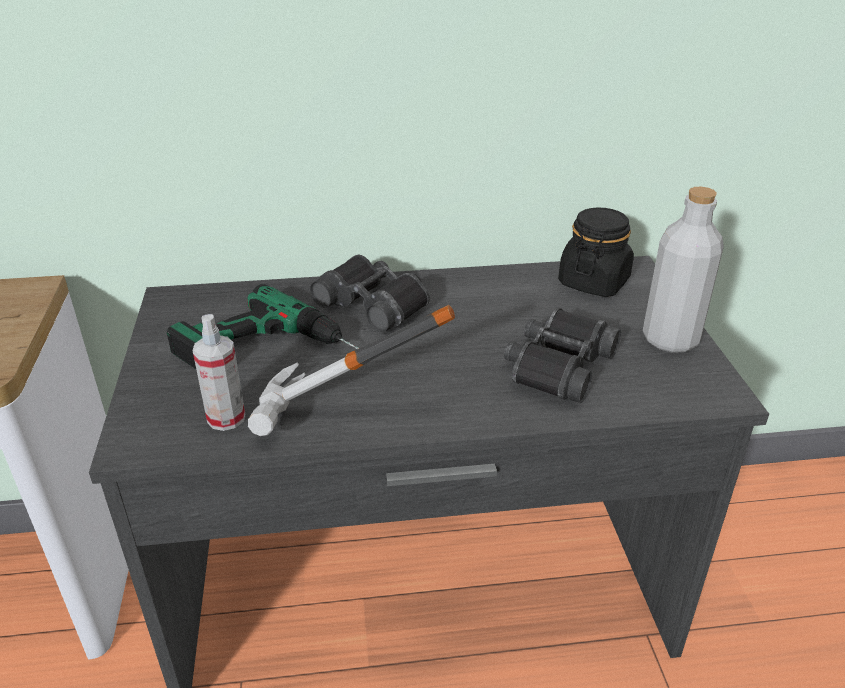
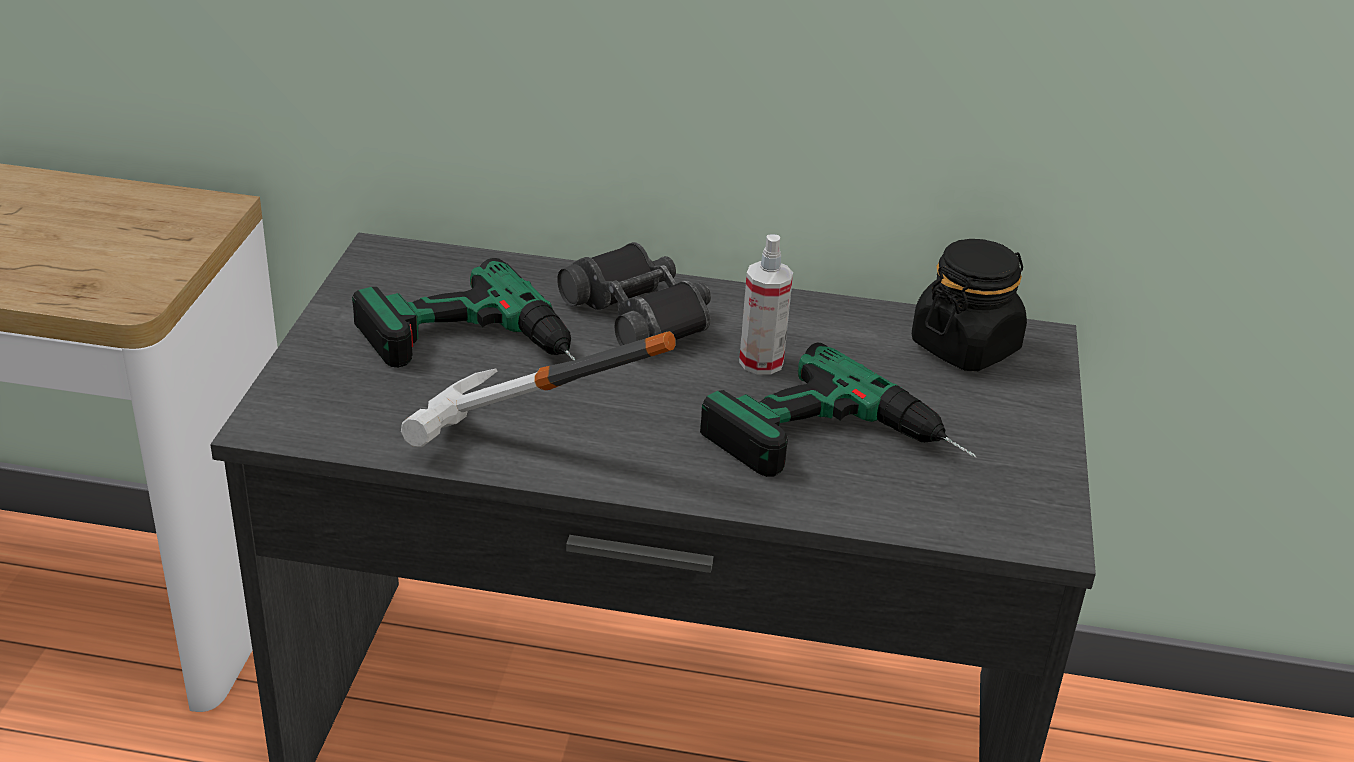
camera: 15 degrees right, 0 degrees up
spray bottle [192,314,245,431] -> spray bottle moved to [739,235,793,375]
black binoculars [504,308,621,403] -> power drill [700,342,977,477]
grey bottle [643,187,724,353] -> none

